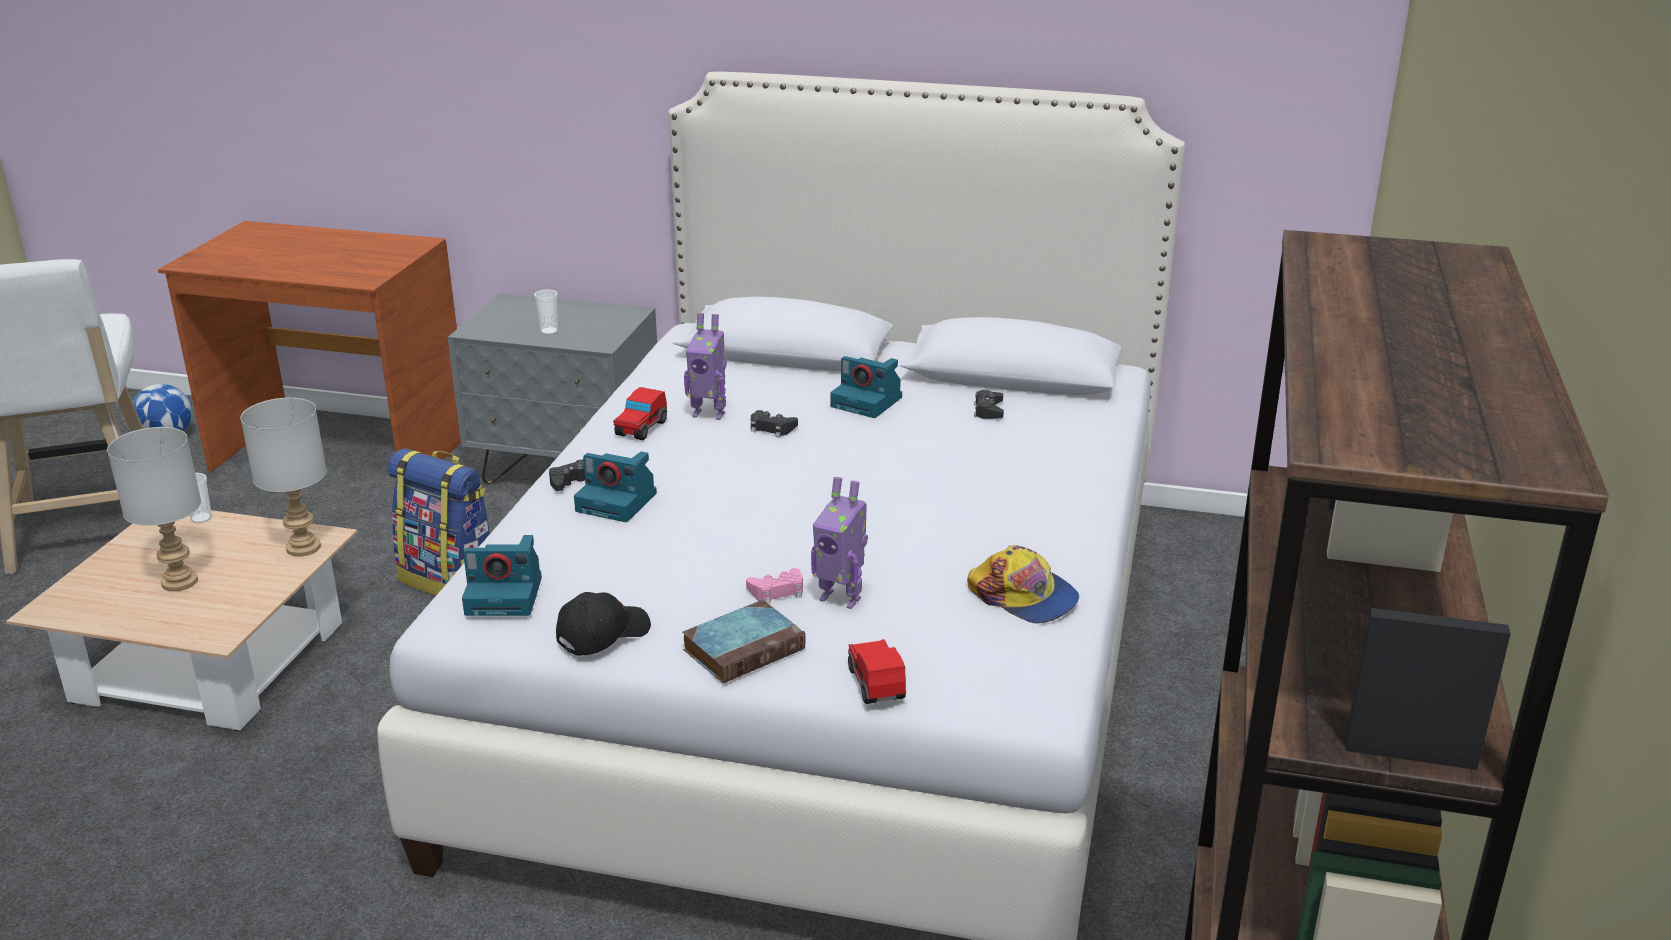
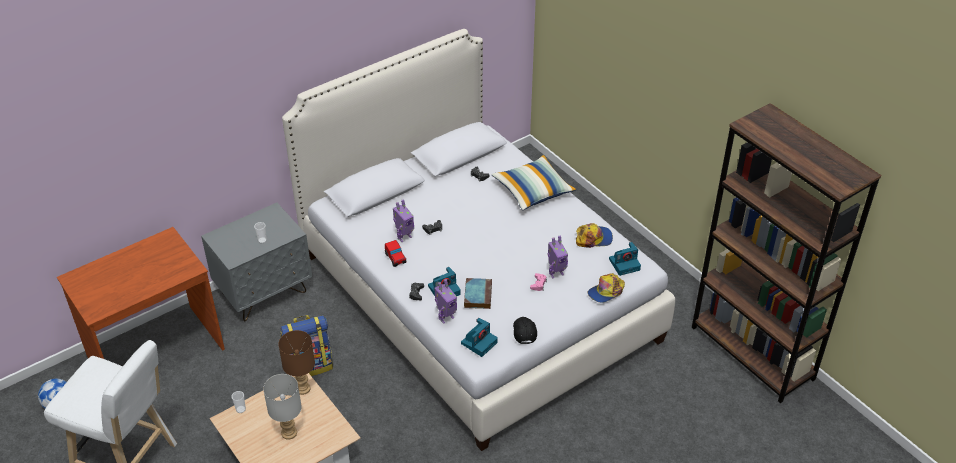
camera: 50 degrees left, 15 degrees up
grey table lamp [240,398,327,557] -> brown table lamp [278,330,315,395]
book [682,600,805,683] -> book moved to [464,278,492,309]
camera [830,356,902,418] -> camera moved to [609,242,641,276]
toy car [848,639,906,704] -> cap [588,273,625,303]
none -> toy robot [434,279,457,324]
none -> pillow [491,155,577,210]

